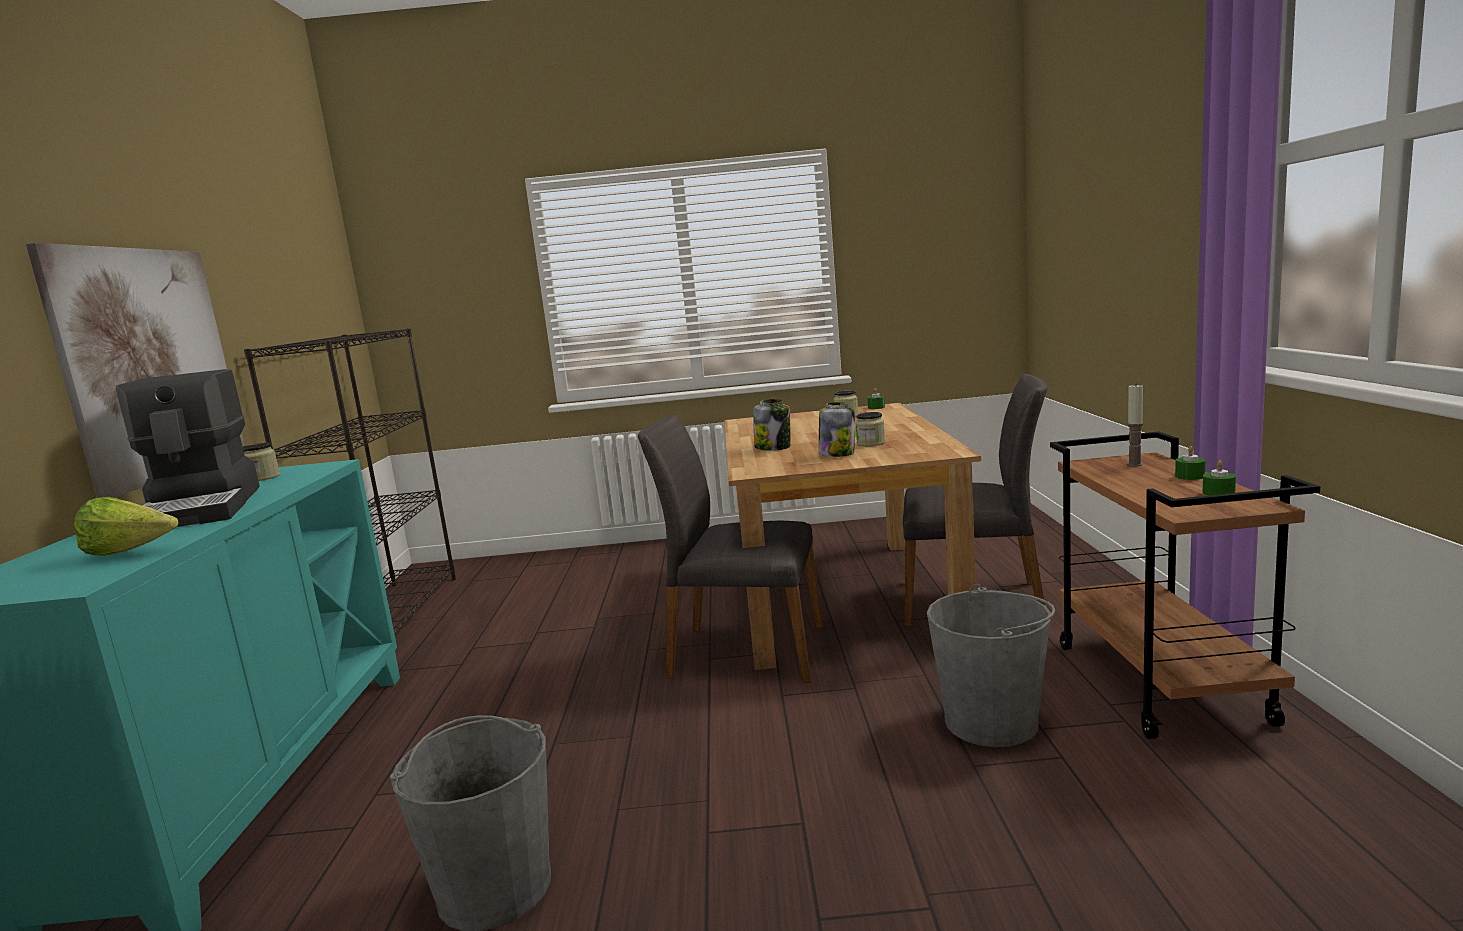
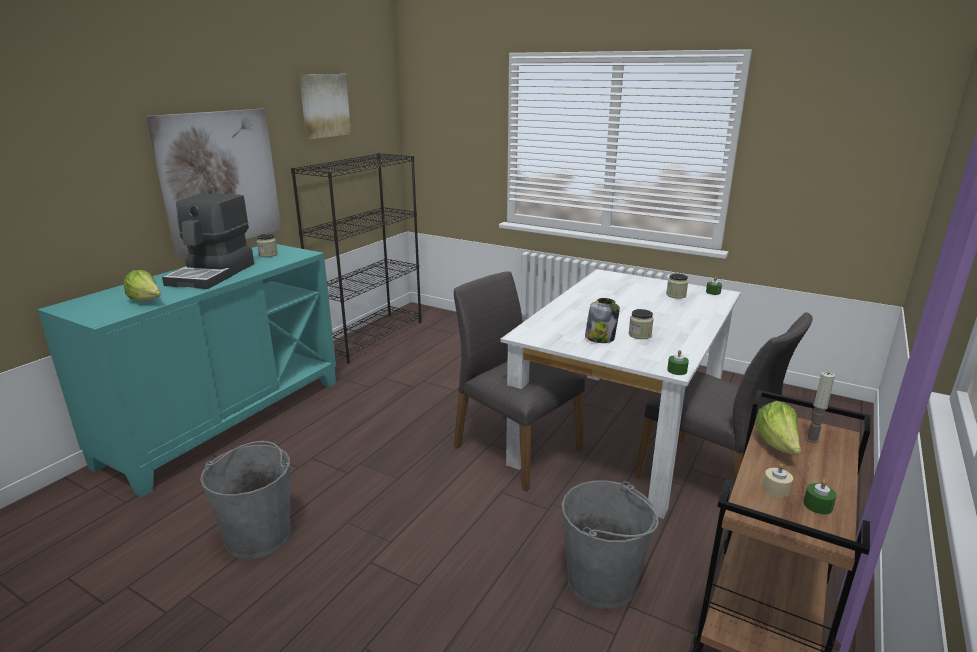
camera: 30 degrees right, 10 degrees up
brown dining table [724,403,981,670] -> white dining table [501,269,741,519]
jar [753,399,790,451] -> none
green candle [1175,446,1206,480] -> green candle moved to [667,350,689,375]
none -> picture [299,74,351,139]
none -> lettuce [755,401,801,455]
none -> beige candle [762,464,793,497]

